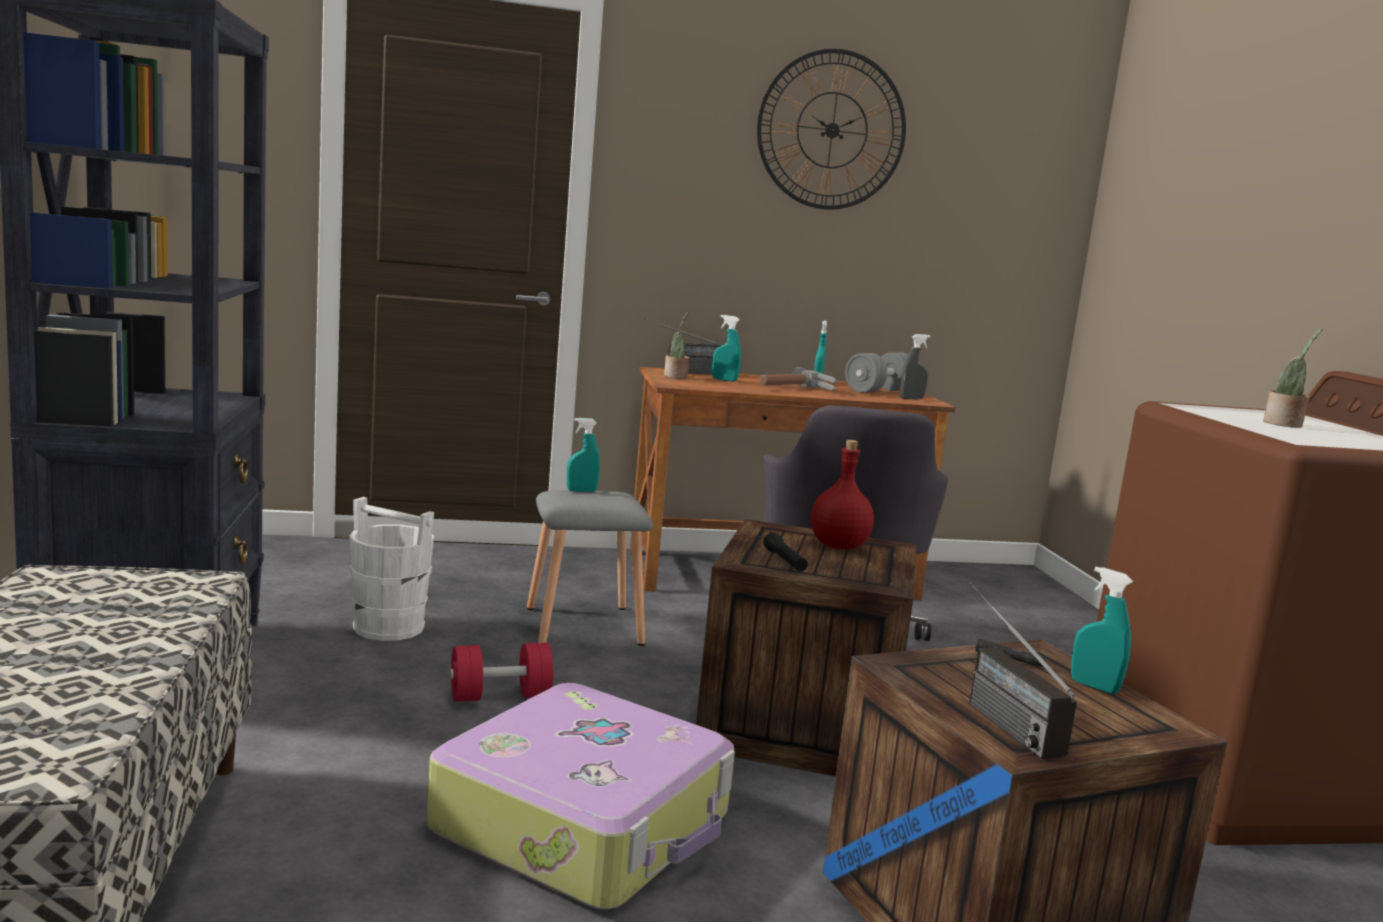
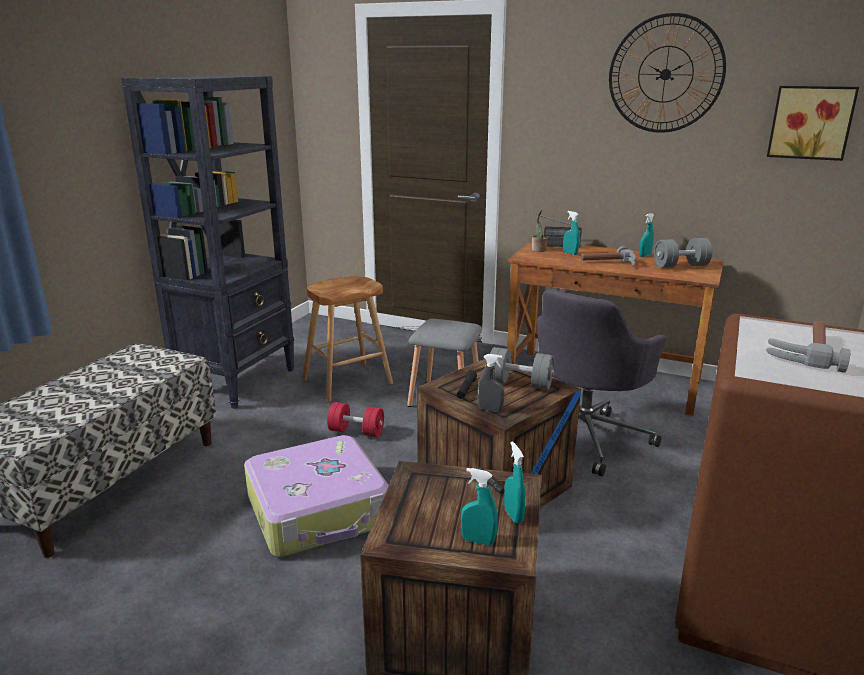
camera: 35 degrees right, 10 degrees up
white bucket [349,497,434,641] -> brown stool [302,276,393,402]
turquoise spray bottle [567,418,600,492] -> turquoise spray bottle moved to [461,468,498,545]
red bottle [811,440,874,550] -> grey dumbbell [490,347,554,390]
grey spray bottle [900,334,931,400] -> grey spray bottle moved to [478,354,504,412]
radio [969,582,1077,759] -> none
potted plant [1263,328,1323,428] -> hammer [766,321,850,373]
none -> picture [767,86,859,161]

